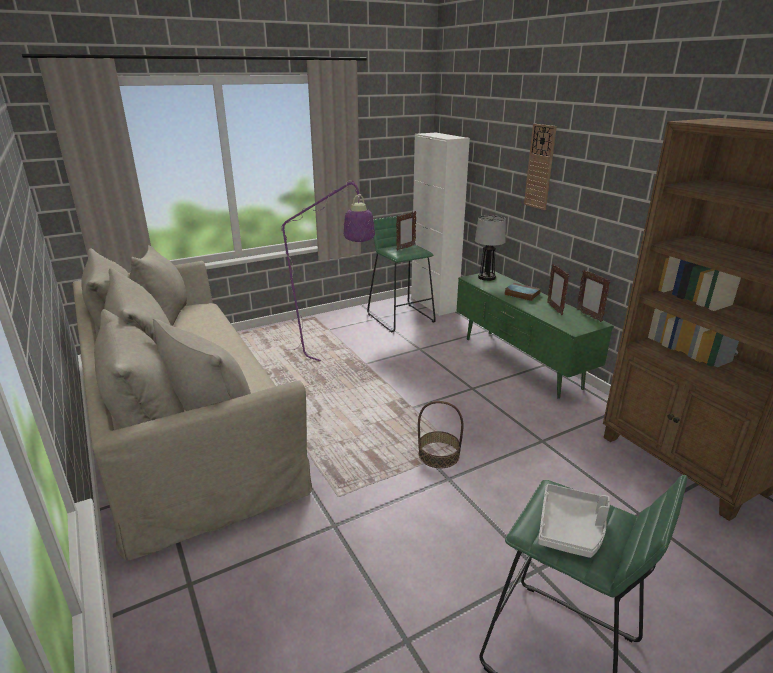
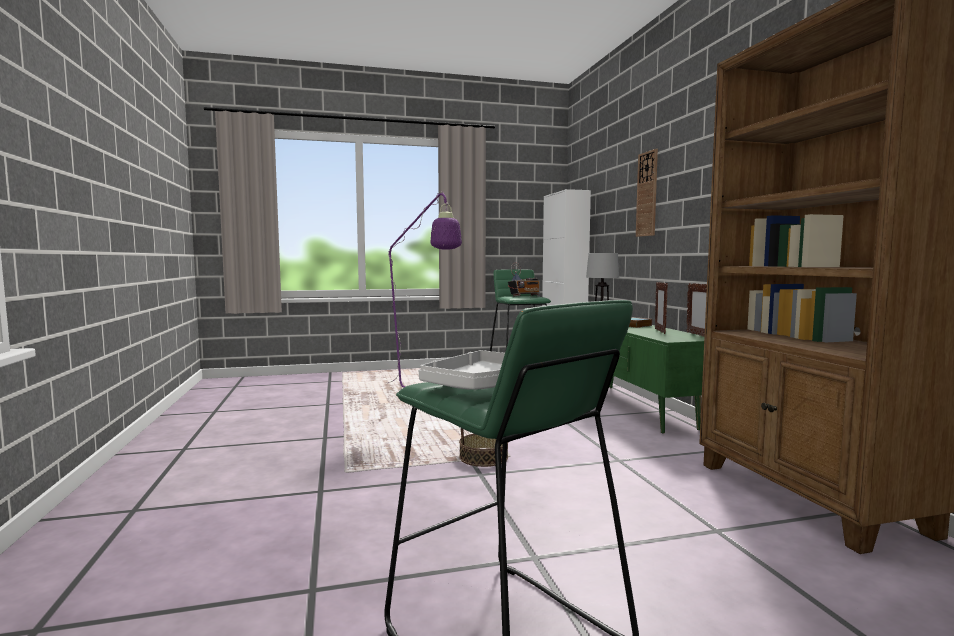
camera: 15 degrees right, 20 degrees down
beige sofa [73,245,312,560] -> none
picture frame [396,211,417,251] -> radio [508,263,540,297]

